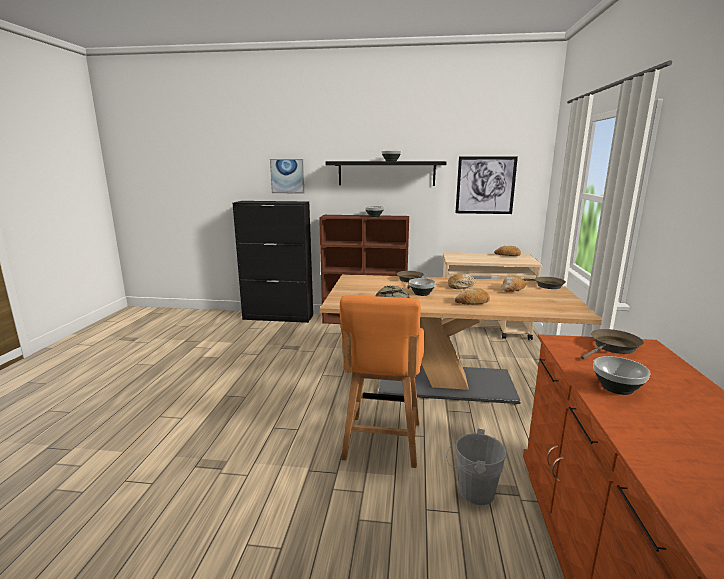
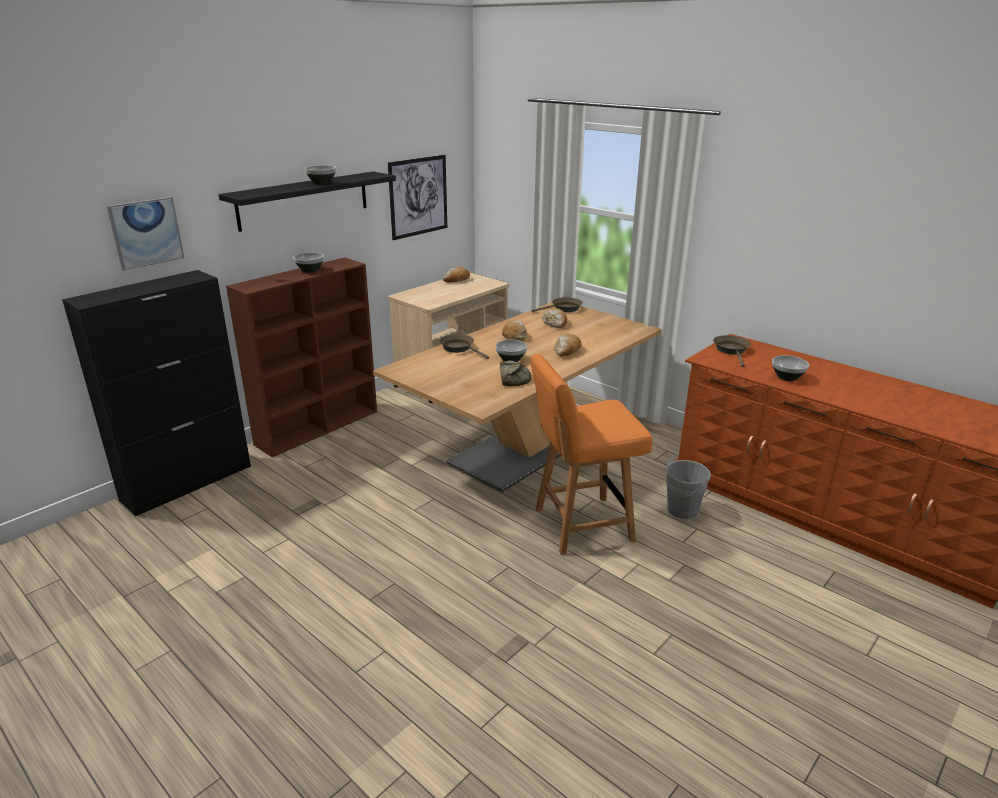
camera: 55 degrees left, 10 degrees up
orange chair [340,295,425,468] -> orange chair turned 120 degrees clockwise [530,354,652,555]

